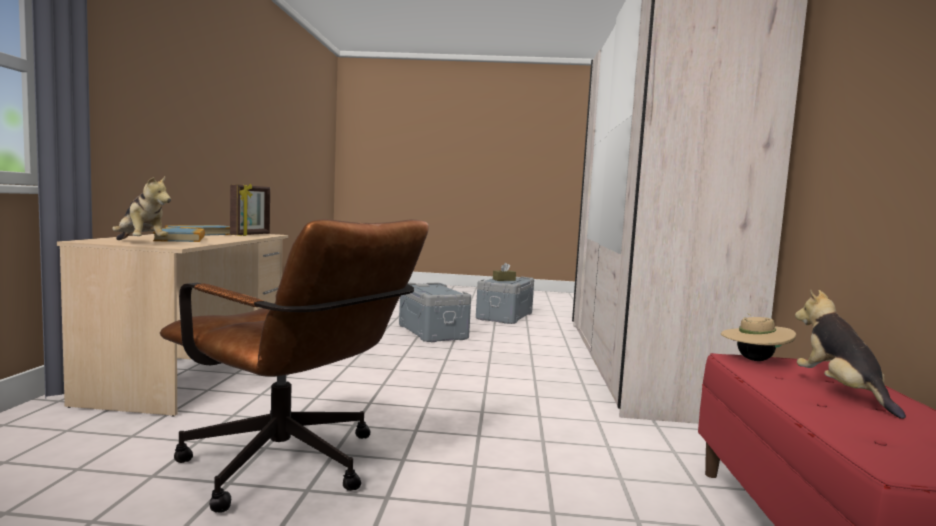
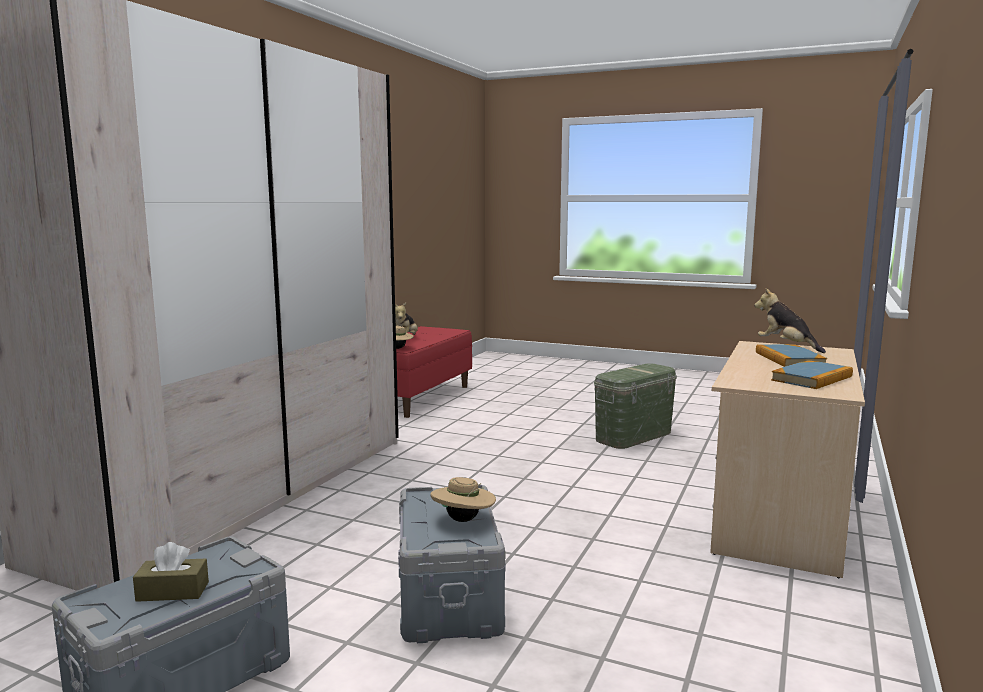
camera: 160 degrees left, 5 degrees up
brown office chair [160,219,429,513] -> green storage box [594,363,677,449]
picture frame [230,183,270,236] -> none
none -> beige hat [430,477,496,522]

